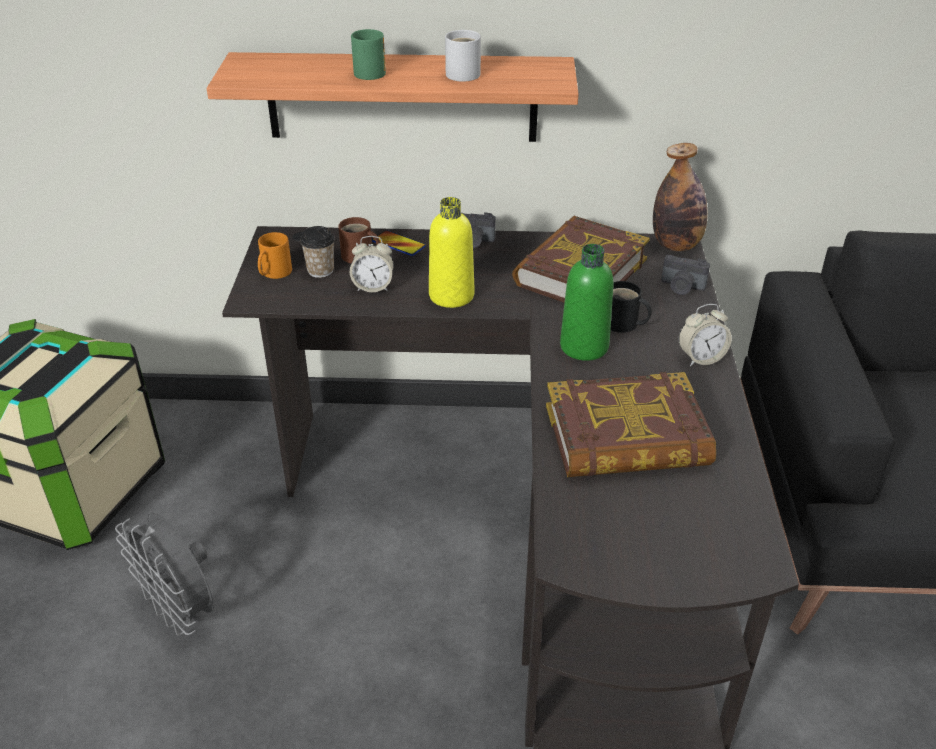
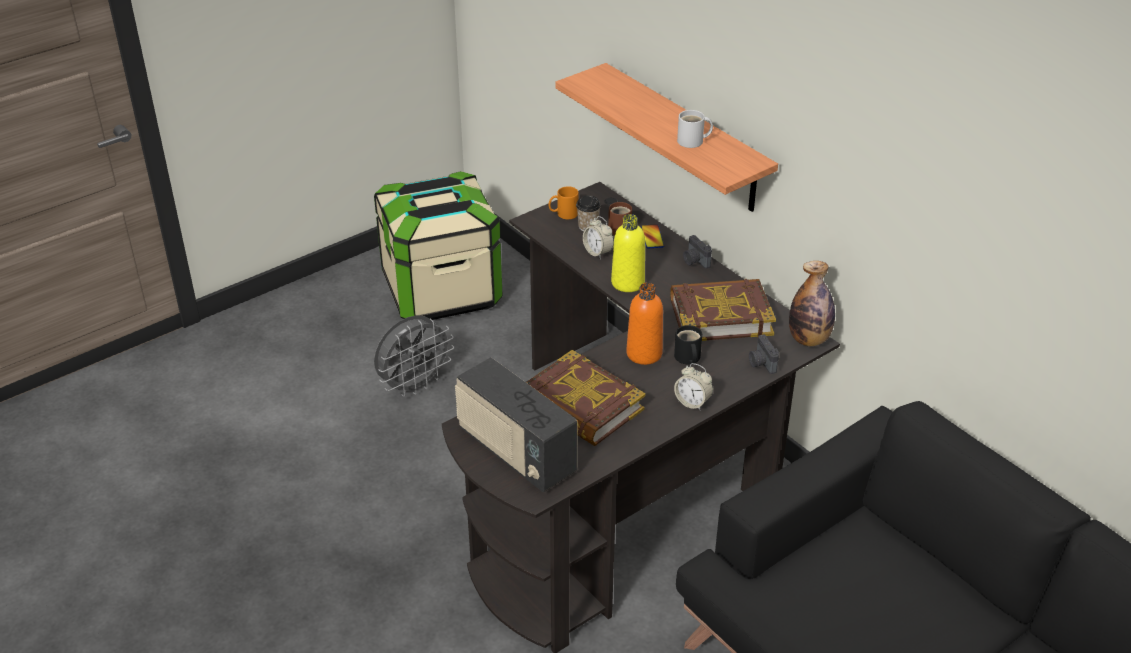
camera: 50 degrees right, 0 degrees up
grey fan [115,512,213,635] -> grey fan turned 135 degrees counterclockwise [374,315,454,397]
green mug [351,29,386,80] -> none
green bottle [560,244,613,361] -> orange bottle [626,283,663,365]
none -> radio [455,357,578,492]

